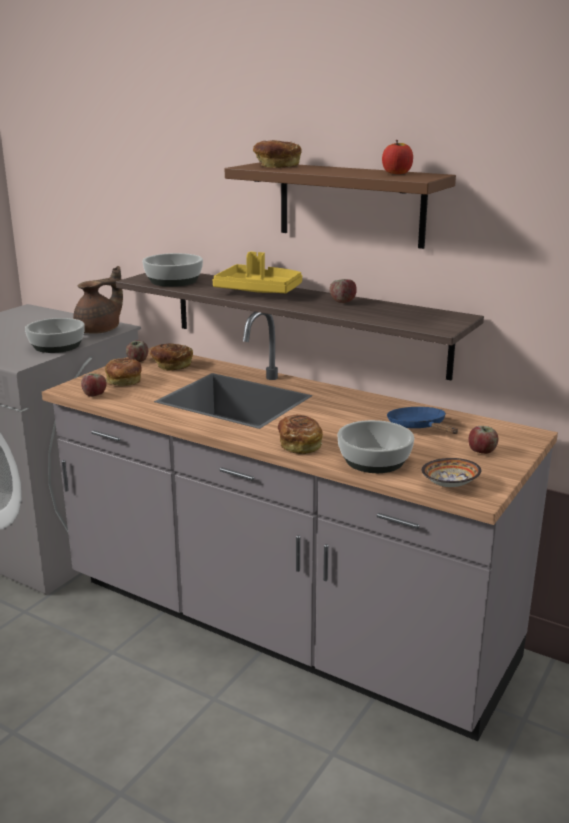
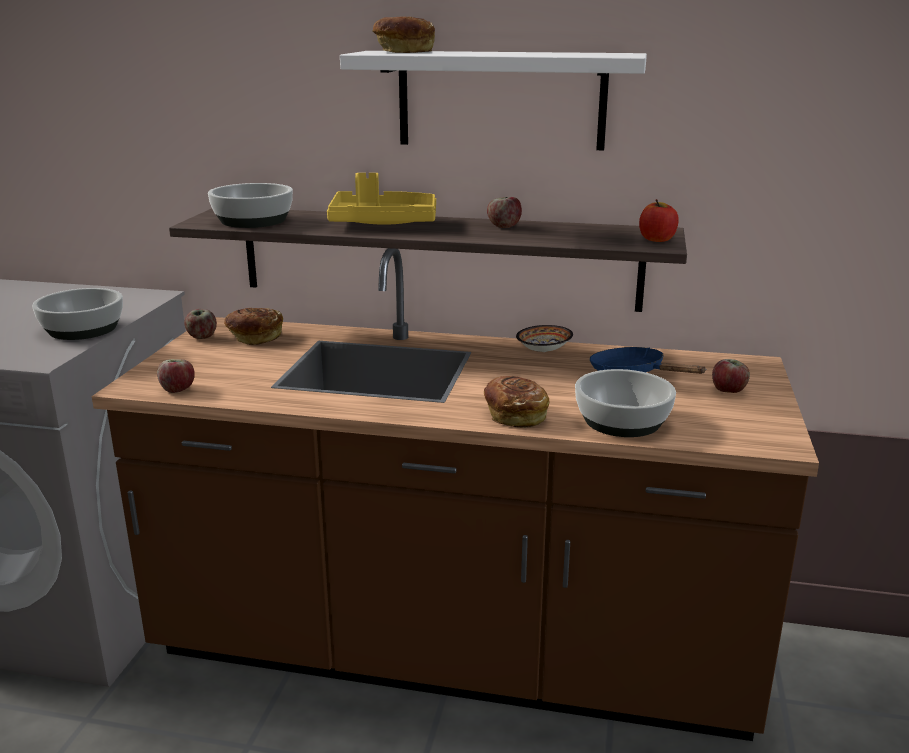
camera: 20 degrees left, 0 degrees up
grey counter [42,312,558,741] -> brown counter [92,248,819,741]
brown teapot [73,266,123,334] -> none
bread [105,358,142,386] -> none
brown shelf [225,162,456,249] -> white shelf [340,51,647,151]
apple [382,140,413,174] -> apple moved to [639,200,679,242]
bowl [421,458,481,487] -> bowl moved to [516,325,573,352]

